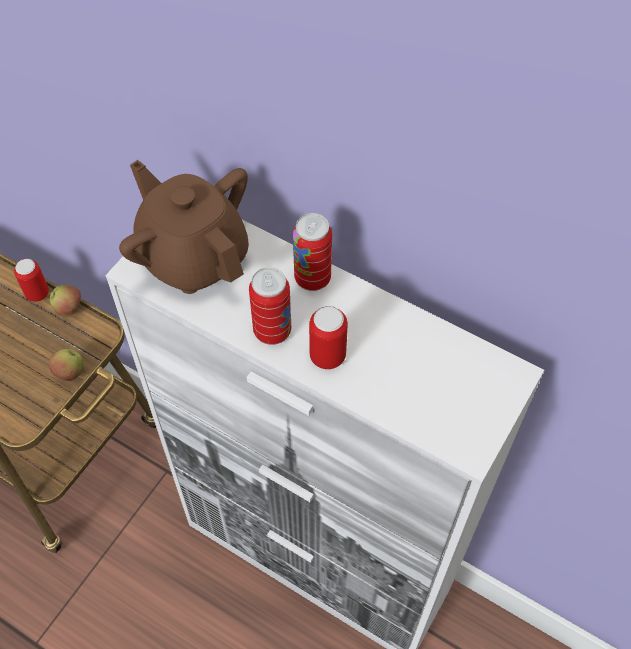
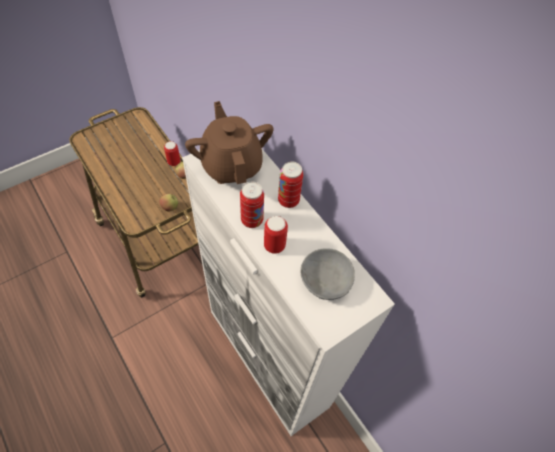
camera: 20 degrees right, 0 degrees up
none -> grey bowl [301,248,355,300]

